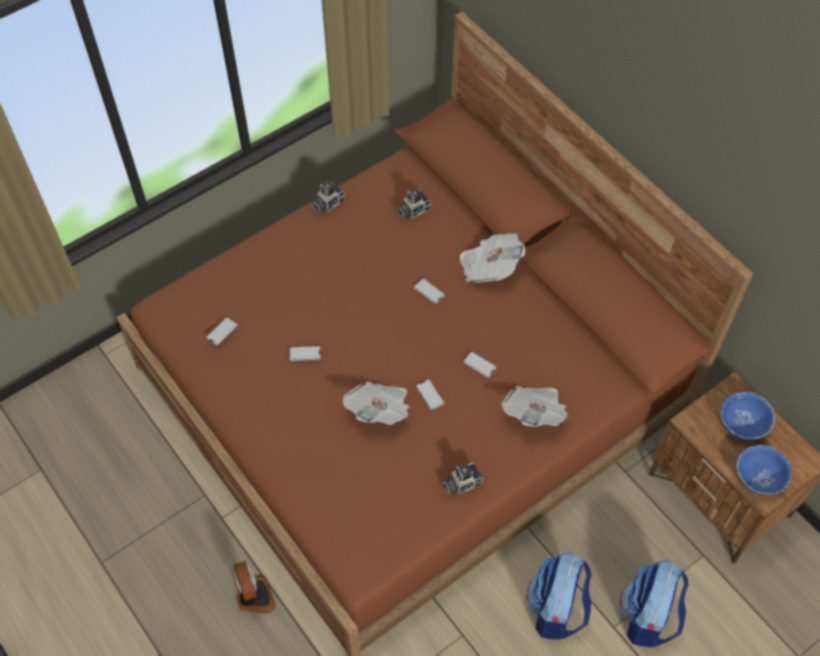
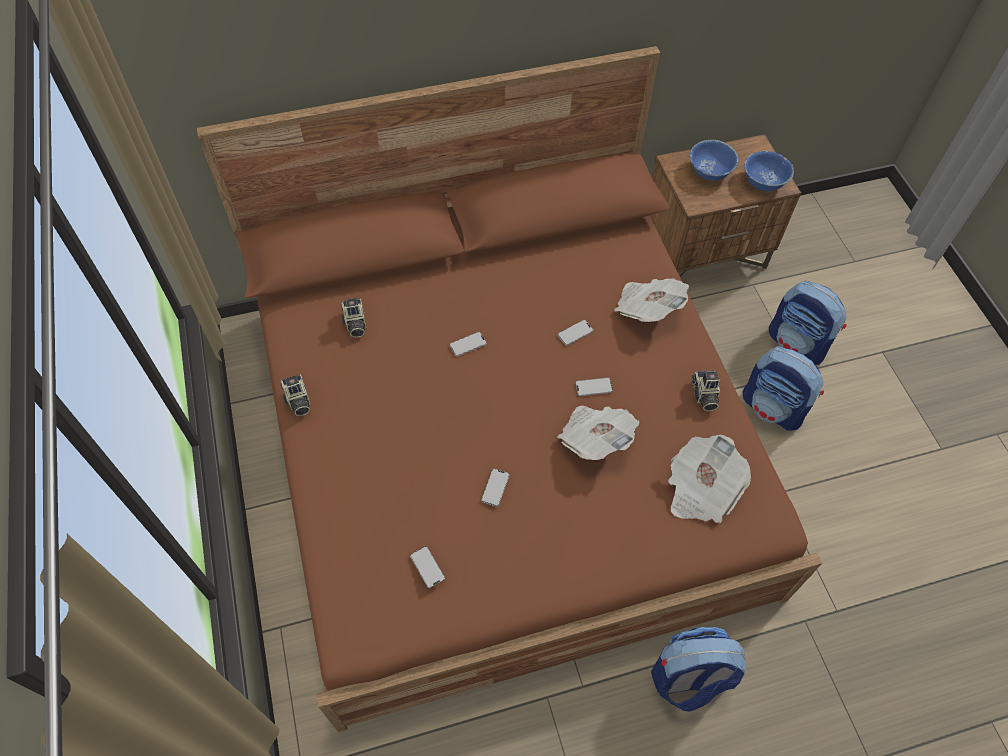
camera: 70 degrees left, 0 degrees up
fan [234,561,276,614] -> backpack [651,627,746,712]
newspaper [460,233,525,283] -> newspaper moved to [668,435,751,523]

